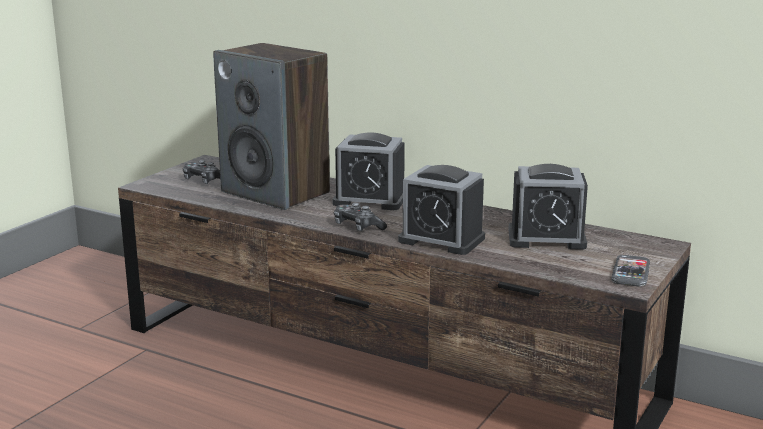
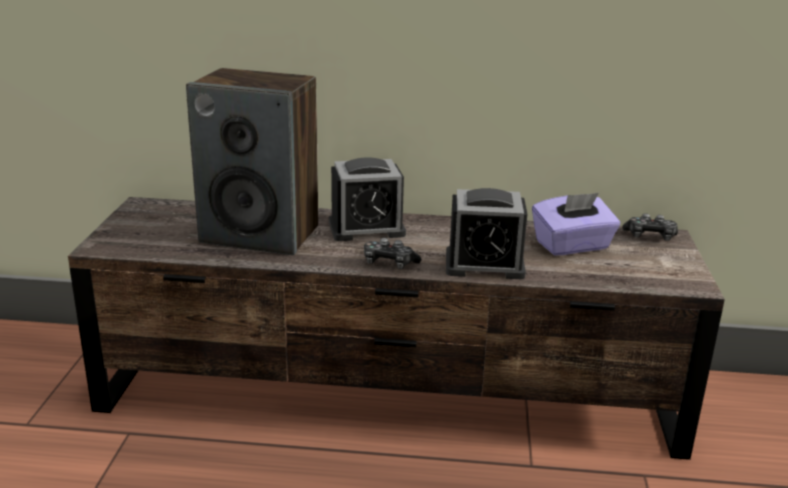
camera: 25 degrees left, 5 degrees up
game controller [183,160,220,184] -> game controller moved to [622,213,678,241]
alarm clock [508,164,588,250] -> purple tissue box [532,193,620,256]
phone [611,255,650,287] -> none

